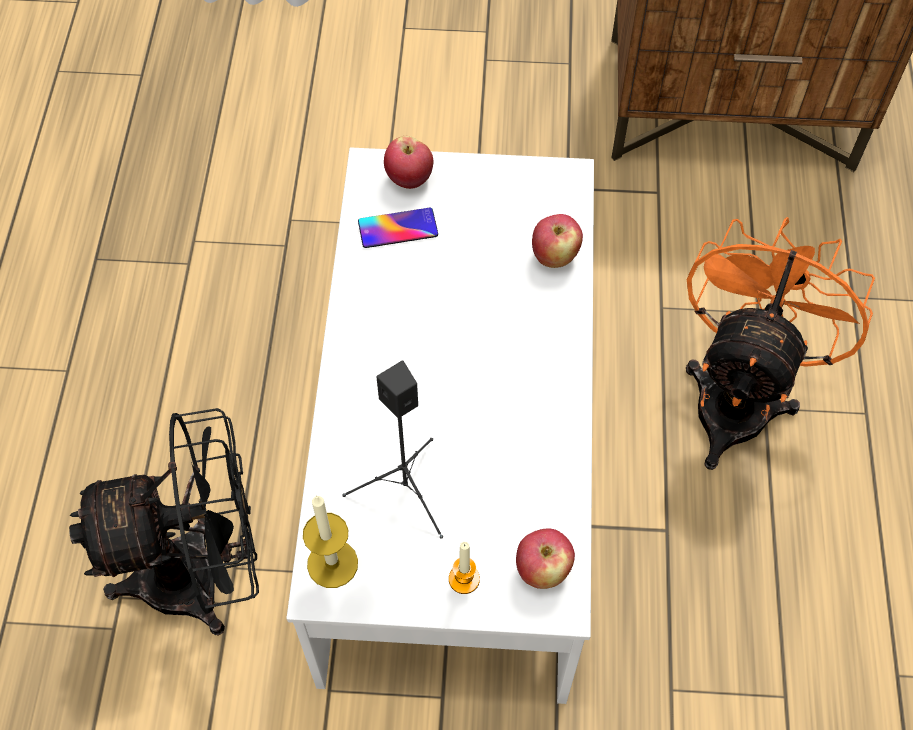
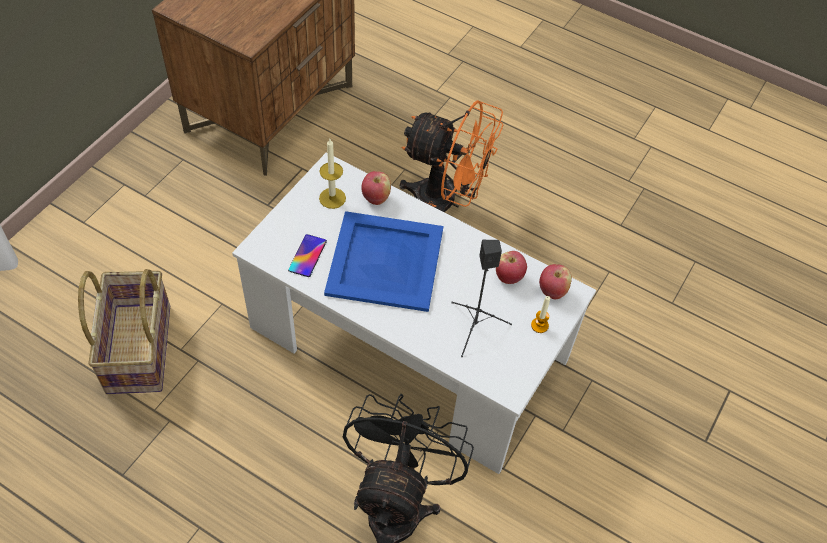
camera: 65 degrees left, 5 degrees down
candle [303,495,358,588] -> candle moved to [319,139,346,209]
apple [384,136,433,189] -> apple moved to [496,251,527,284]
orange fan [686,217,875,470] -> orange fan turned 150 degrees clockwise [400,100,504,213]
none -> basket [78,269,170,394]
none -> blue tray [324,211,443,312]

